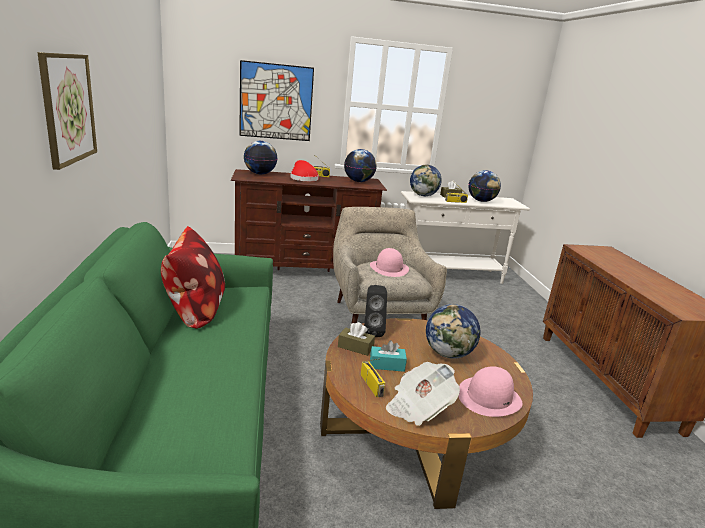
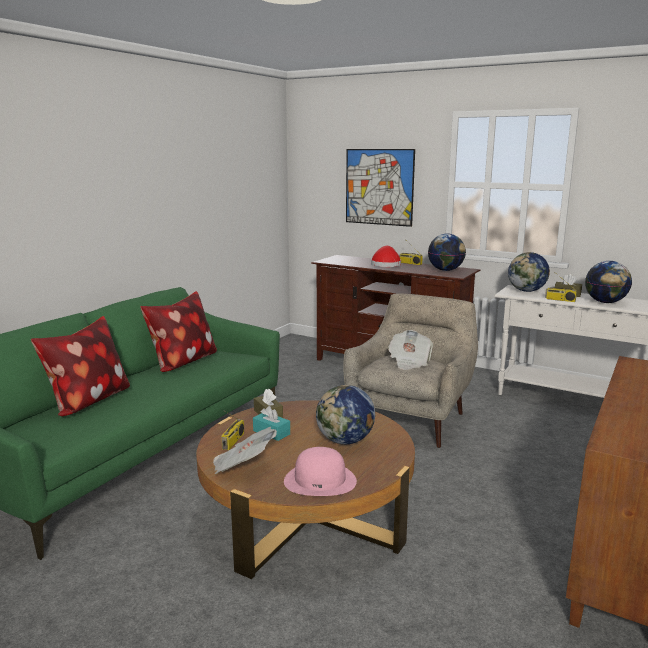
camera: 40 degrees right, 5 degrees down
picture [38,52,97,170] -> none
globe [244,141,278,175] -> none
black speaker [364,285,387,337] -> none
pink hat [370,248,409,277] -> newspaper [388,330,433,370]
none -> pillow [31,316,130,416]

